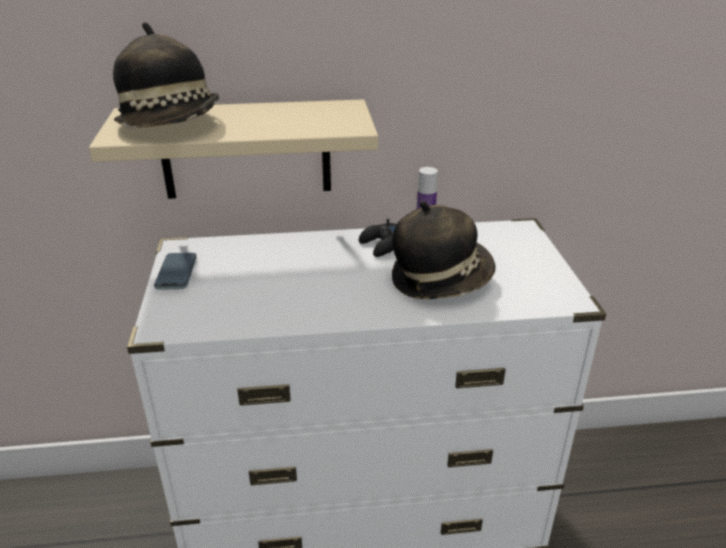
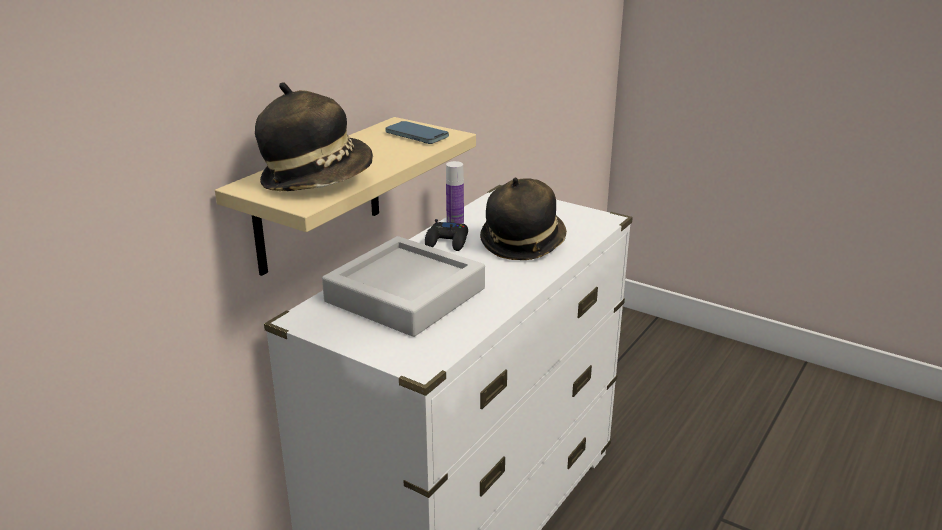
camera: 50 degrees left, 5 degrees down
phone [154,253,197,290] -> phone moved to [385,121,449,144]
none -> grey tray [322,236,485,337]

